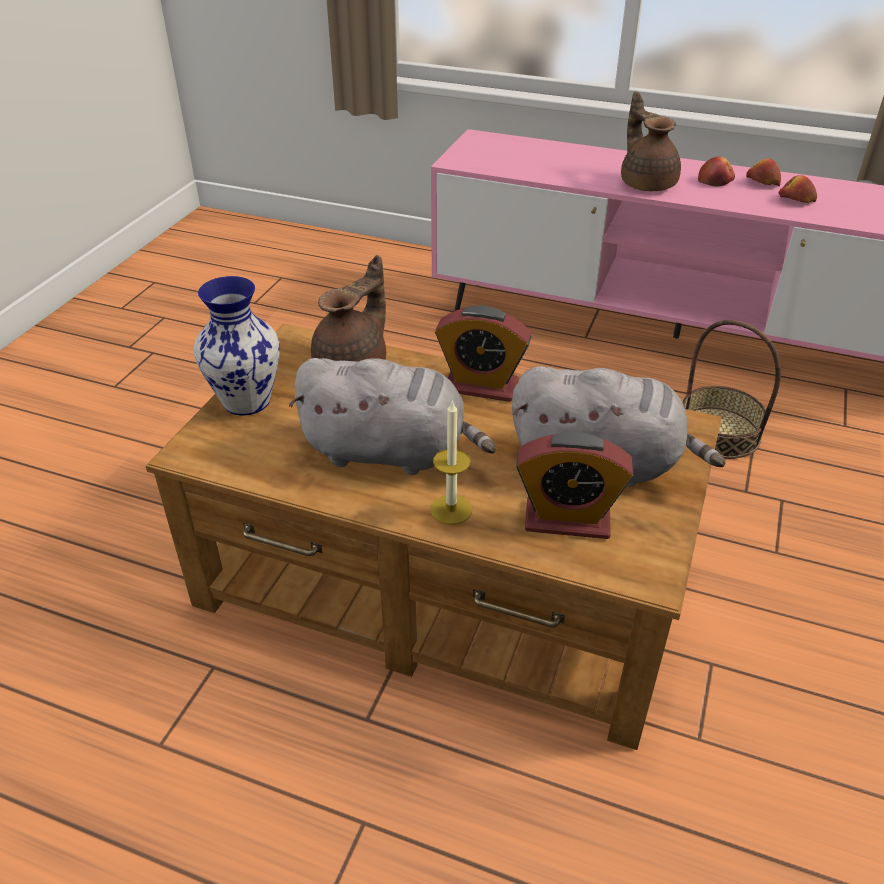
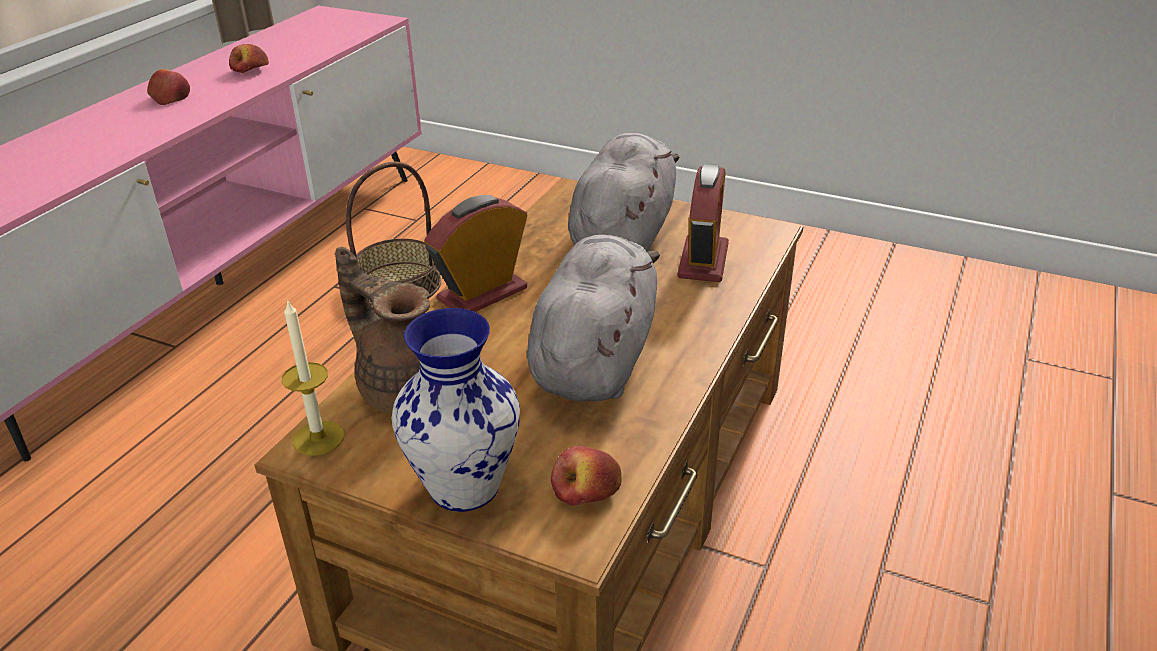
camera: 85 degrees left, 5 degrees down
candle [430,400,472,525] -> candle moved to [282,299,344,456]
alarm clock [435,305,531,402] -> alarm clock turned 150 degrees counterclockwise [424,195,527,312]
brown teapot [621,92,681,191] -> none
apple [746,159,781,187] -> apple moved to [551,446,621,506]

